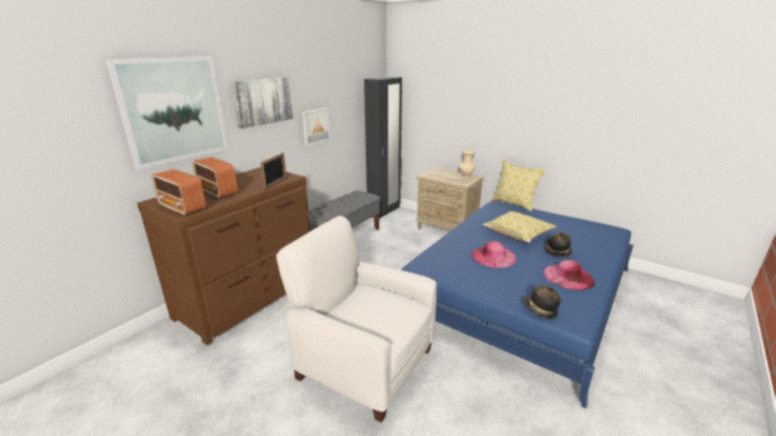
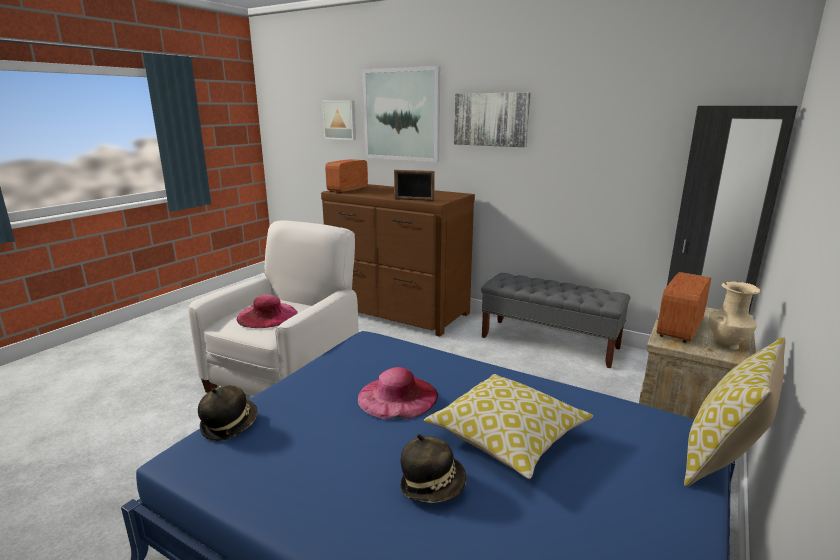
camera: 85 degrees right, 5 degrees down
radio [192,157,238,199] -> radio moved to [657,272,711,343]
picture [302,108,330,145] -> picture moved to [322,100,356,140]
pink hat [543,260,595,290] -> pink hat moved to [237,295,298,328]

